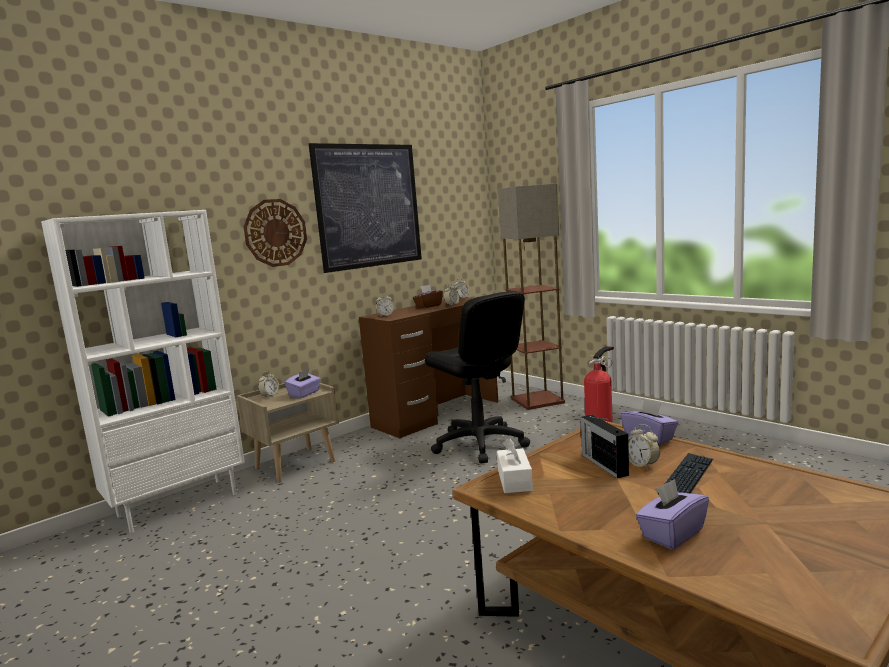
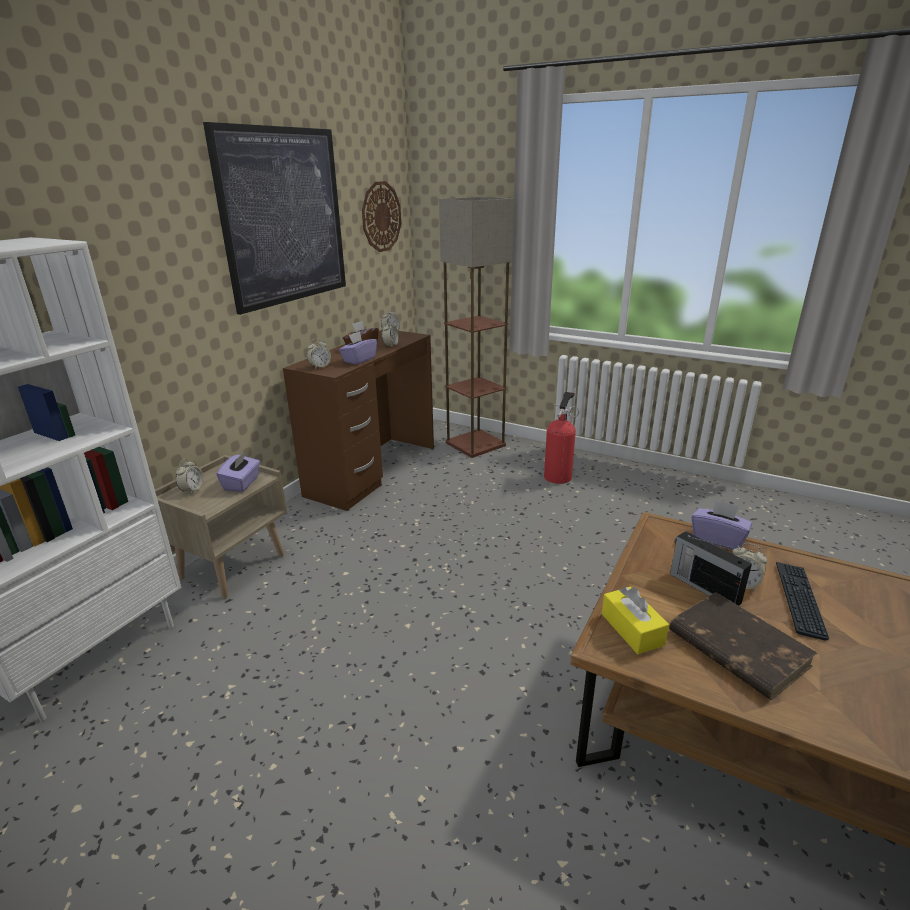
camera: 20 degrees left, 15 degrees up
wall clock [243,199,307,267] -> wall clock moved to [362,181,401,252]
black office chair [425,291,530,463] -> none
white tissue box [497,438,533,493] -> yellow tissue box [602,586,669,654]
purple tissue box [635,479,709,550] -> purple tissue box moved to [339,331,377,365]
none -> brown book [669,592,817,700]

